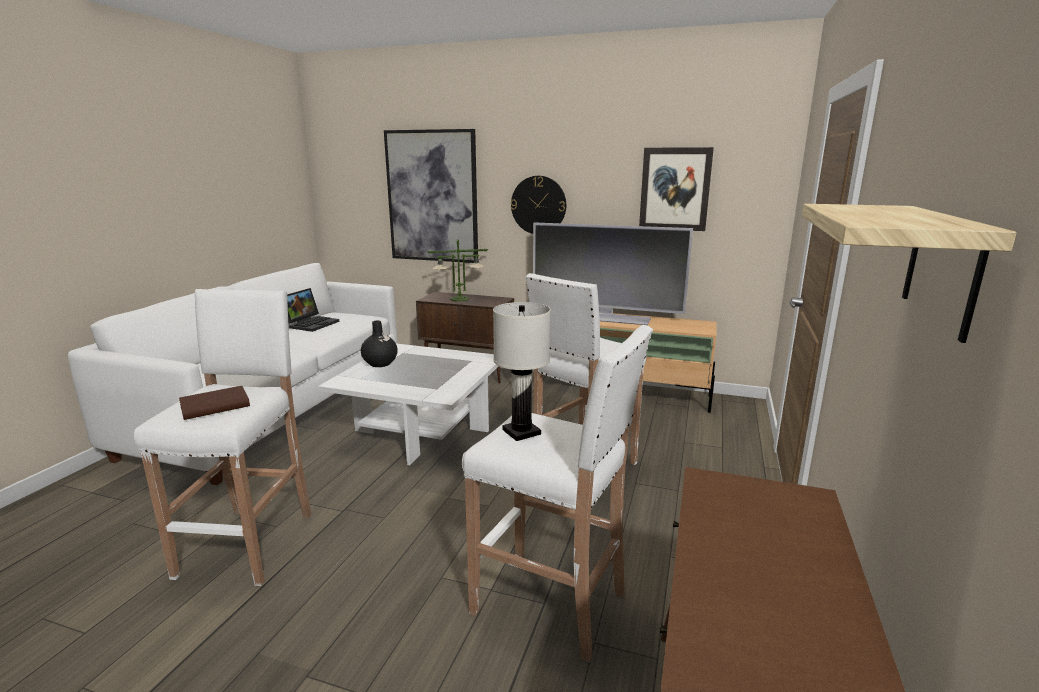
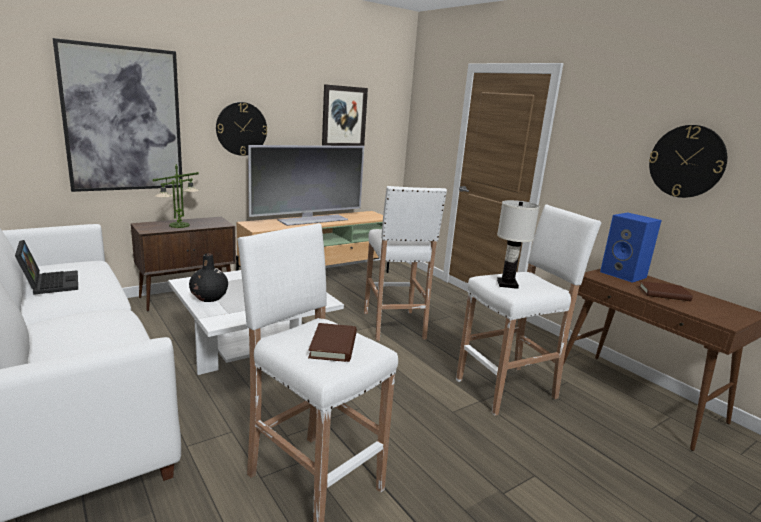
camera: 55 degrees left, 0 degrees up
shelf [802,204,1017,343] -> wall clock [649,125,727,198]
none -> blue speaker [600,212,662,283]
none -> brown book [638,281,693,301]

